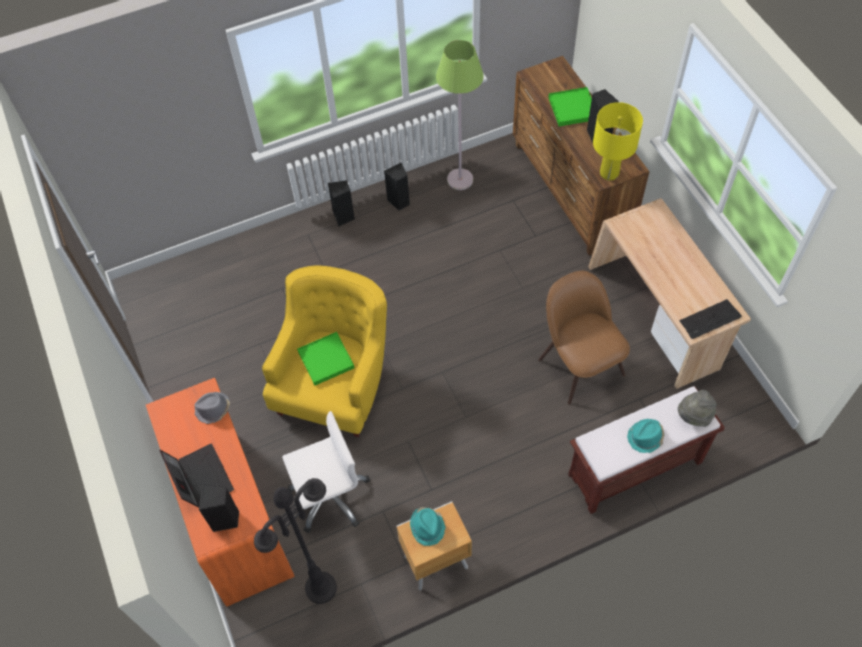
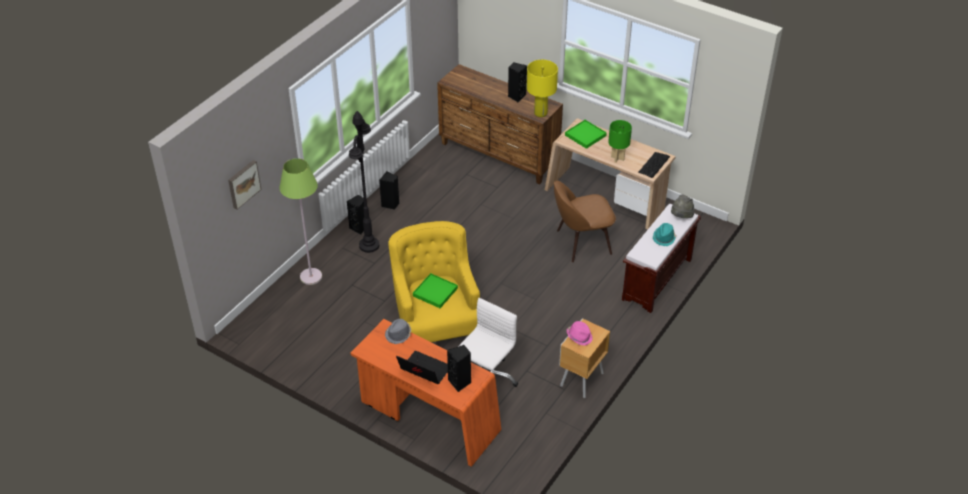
camera: 35 degrees left, 15 degrees down
black floor lamp [254,478,337,604] -> black floor lamp moved to [349,111,379,253]
turquoise hat [410,507,445,546] -> pink hat [567,321,593,346]
green floor lamp [436,40,484,190] -> green floor lamp moved to [279,158,322,285]
brown chair [538,271,630,405] -> brown chair turned 45 degrees counterclockwise [554,180,616,262]
green tray [548,87,592,126] -> green tray moved to [565,120,607,149]
none -> picture [228,160,261,210]
none -> green table lamp [608,120,632,163]

